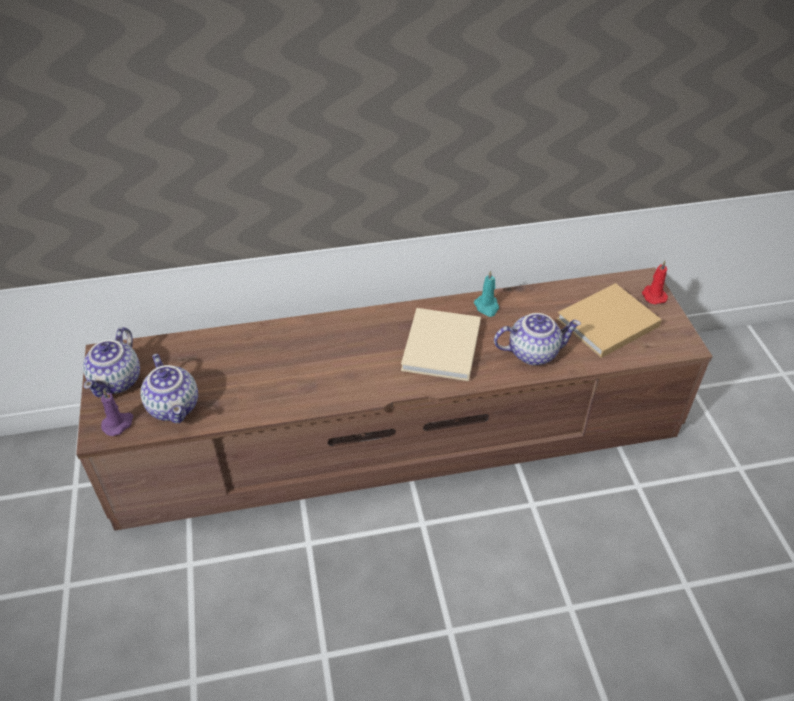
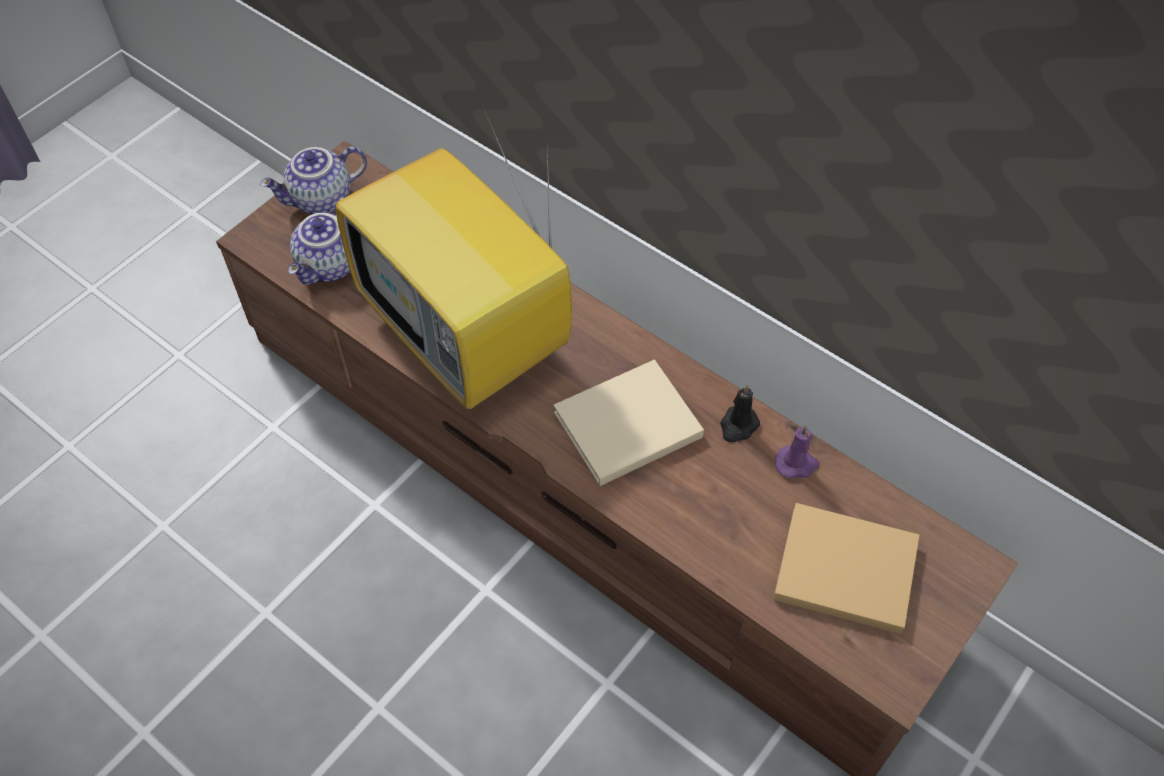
camera: 50 degrees right, 10 degrees up
purple candle [101,389,133,436] -> purple candle moved to [775,425,820,479]
turquoise candle [474,270,499,317] -> black candle [720,385,760,442]
teapot [494,313,581,365] -> none
red candle [642,261,668,304] -> none
none -> television [336,110,572,409]

